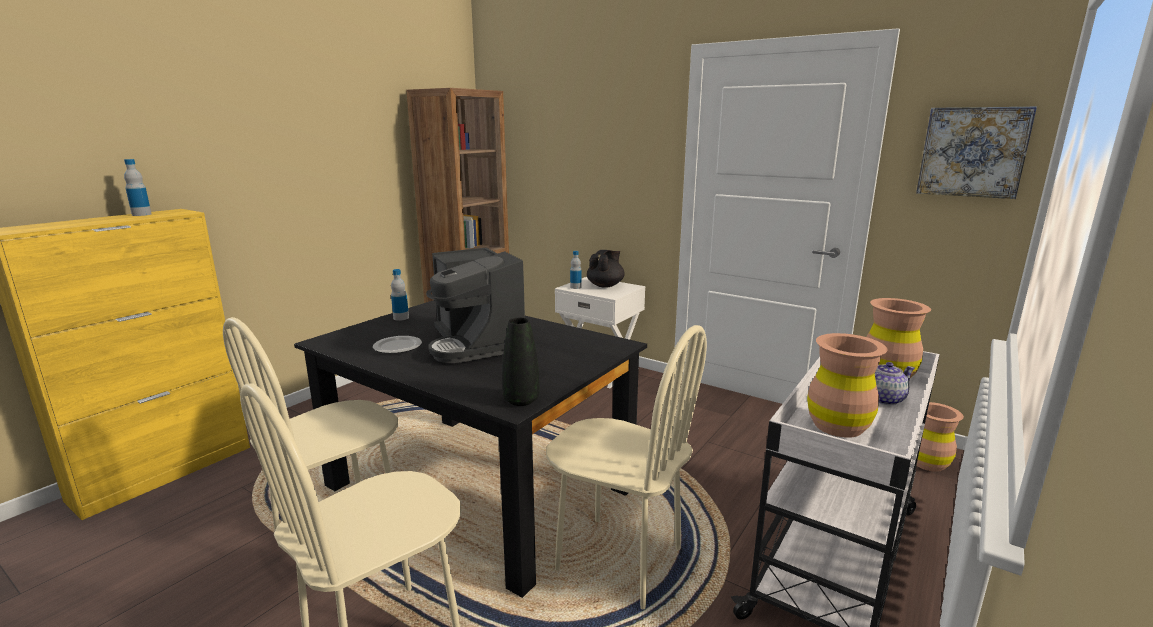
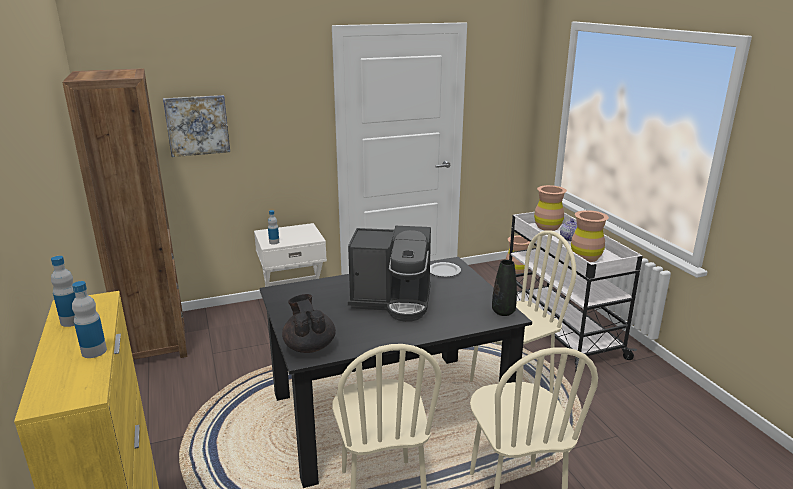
camera: 55 degrees left, 5 degrees up
plate [373,336,422,353] -> plate moved to [430,262,461,277]
bottle [391,269,409,321] -> bottle moved to [72,281,107,358]
black teapot [587,250,625,288] -> black teapot moved to [282,294,336,353]
picture [916,106,1037,199] -> picture moved to [163,95,230,157]

